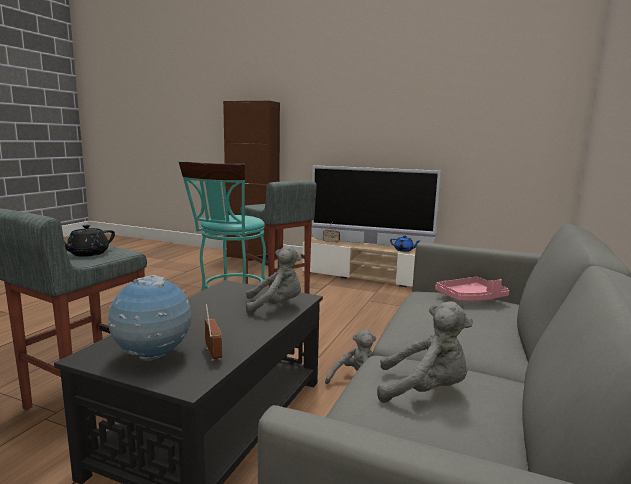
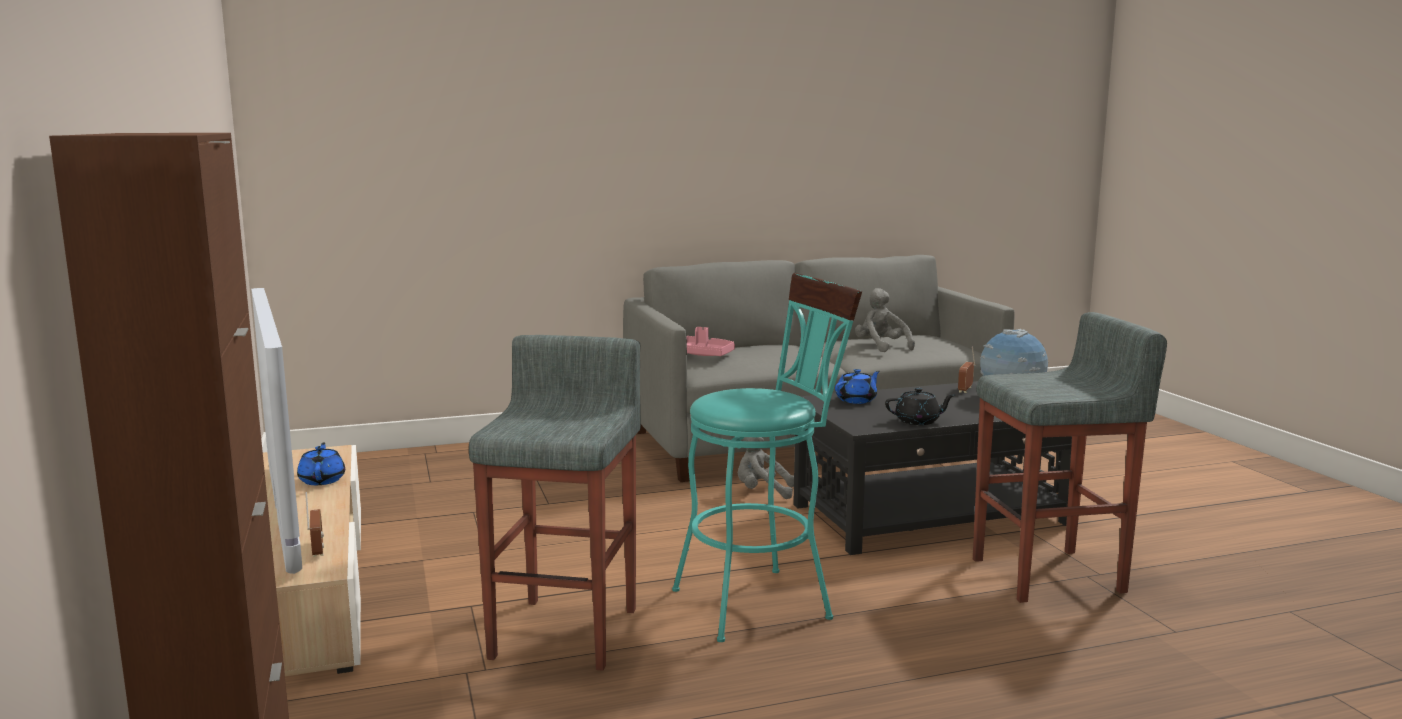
camera: 130 degrees left, 0 degrees up
black teapot [64,225,115,257] -> black teapot moved to [885,388,955,425]
grey plush toy [246,246,302,315] -> blue teapot [835,369,880,404]

